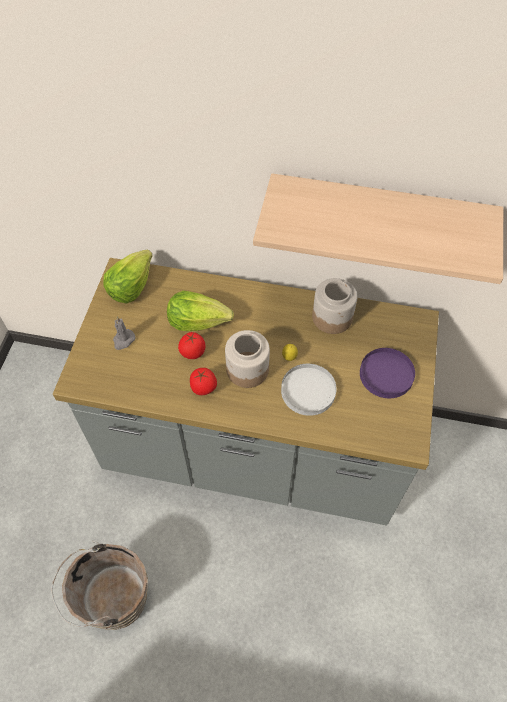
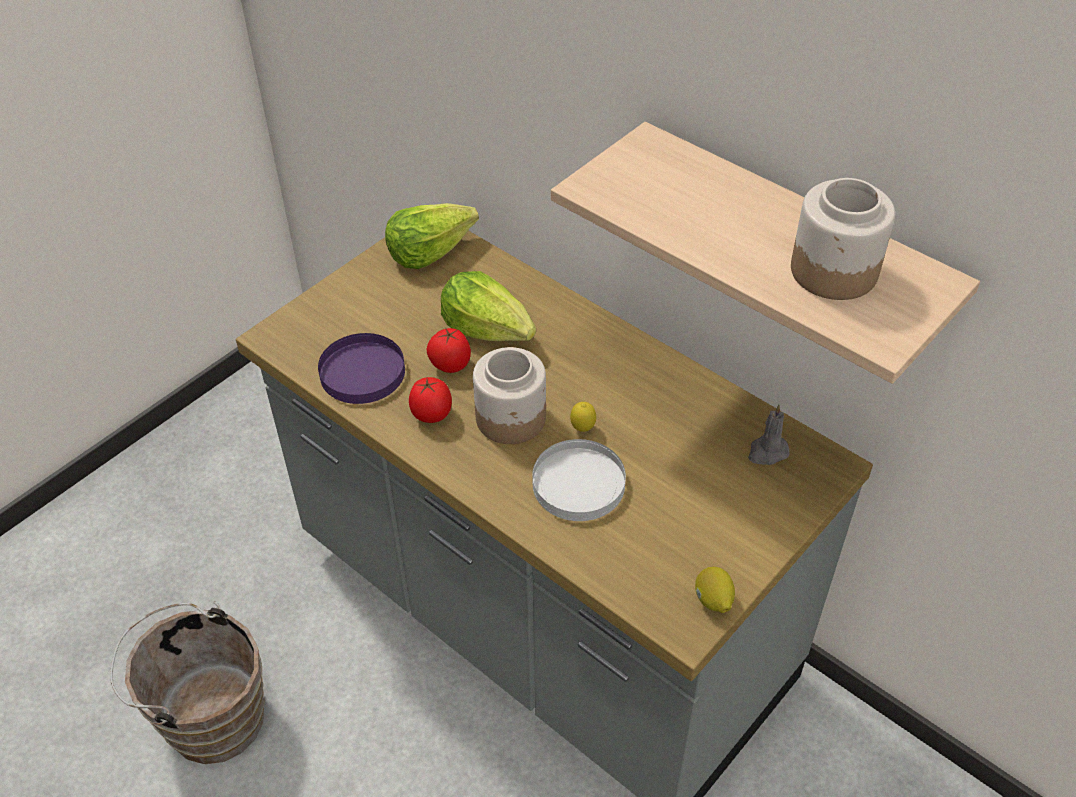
camera: 30 degrees right, 10 degrees down
grey candle [113,316,136,350] -> grey candle moved to [748,405,789,465]
jar [312,278,357,334] -> jar moved to [791,178,895,300]
purple plate [360,348,415,398] -> purple plate moved to [318,333,405,404]
none -> lemon [695,567,735,613]

